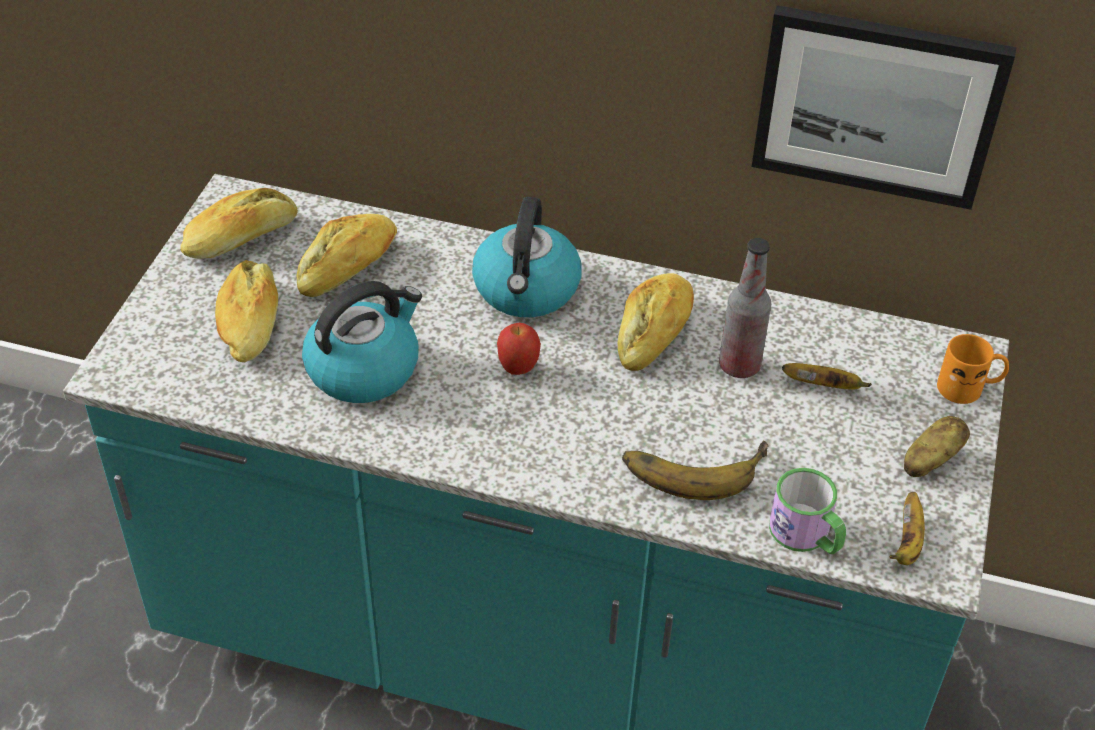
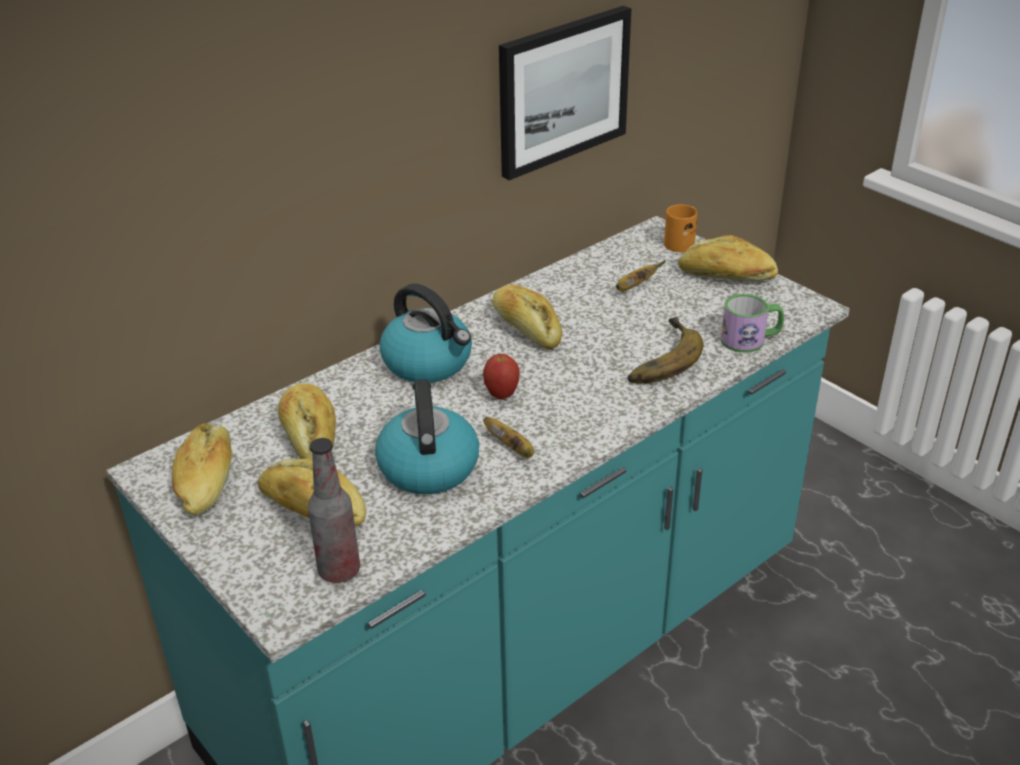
camera: 55 degrees left, 10 degrees down
bottle [719,238,771,378] -> bottle moved to [308,438,360,583]
banana [890,492,925,565] -> banana moved to [483,417,534,458]
potato [904,416,970,477] -> bread [678,235,778,281]

